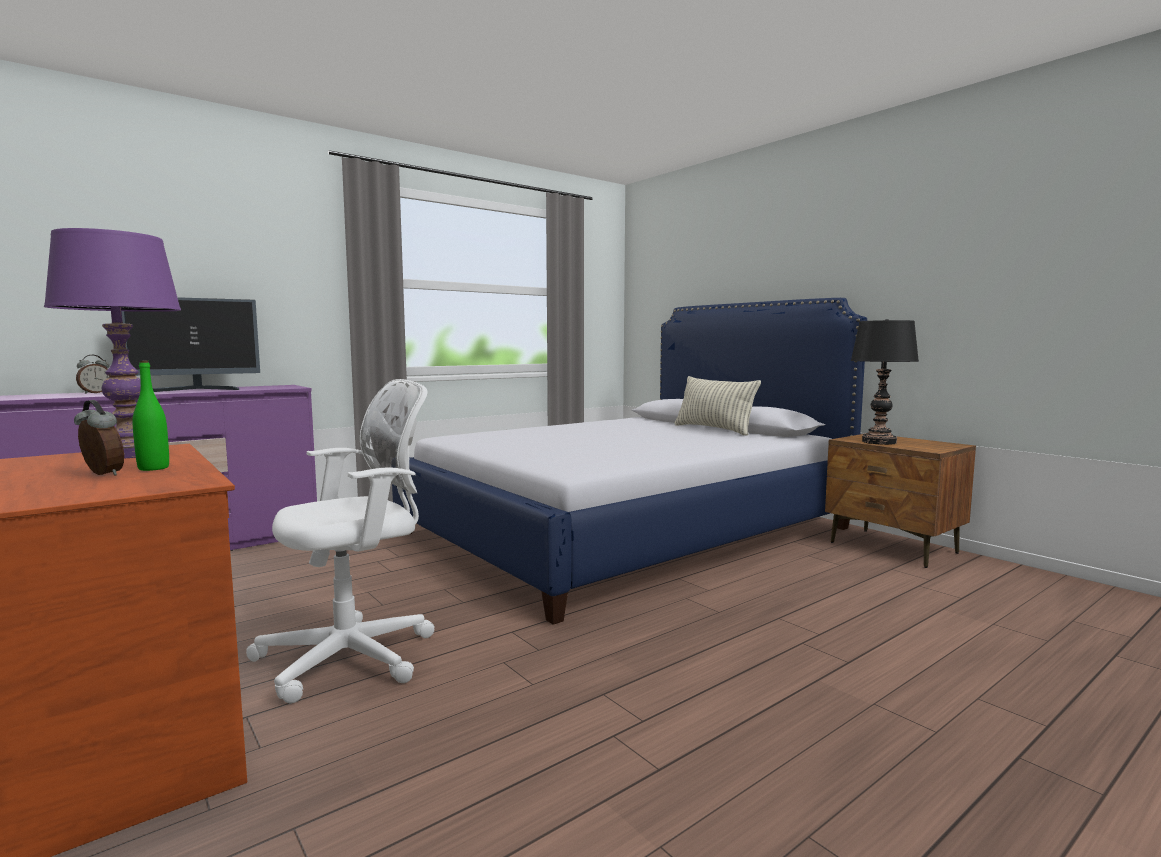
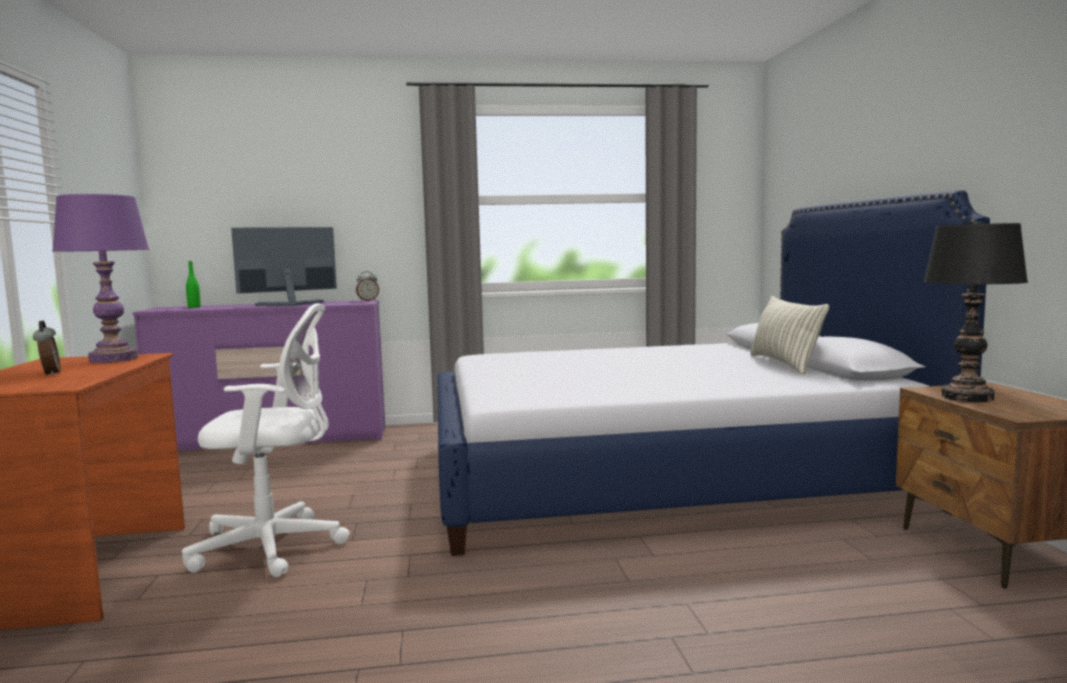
camera: 30 degrees right, 0 degrees up
alarm clock [76,355,109,394] -> alarm clock moved to [356,271,379,301]
monitor [122,297,260,392] -> monitor turned 150 degrees clockwise [231,227,337,306]
green bottle [132,361,169,471] -> green bottle moved to [186,261,201,308]

